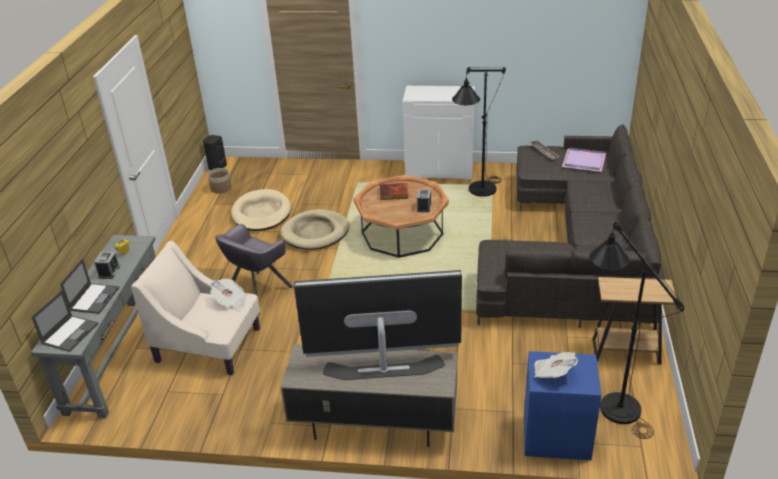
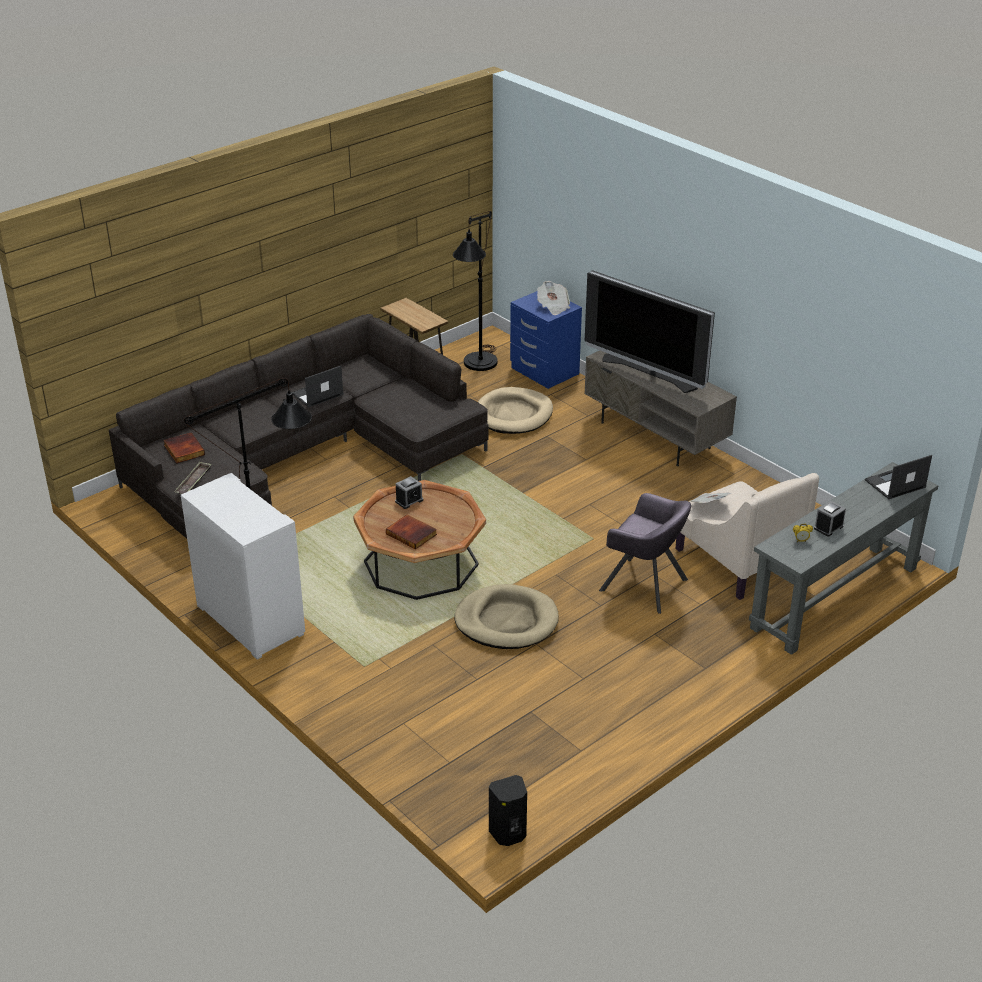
camera: 140 degrees left, 0 degrees up
laptop [60,258,119,314] -> laptop moved to [292,366,344,408]
planter [208,168,232,194] -> none
grey armchair [215,224,294,315] -> grey armchair turned 45 degrees clockwise [599,493,691,614]
beige dog bed [231,189,291,231] -> beige dog bed moved to [478,387,553,434]
purple tray [562,148,606,172] -> book [163,432,205,463]

